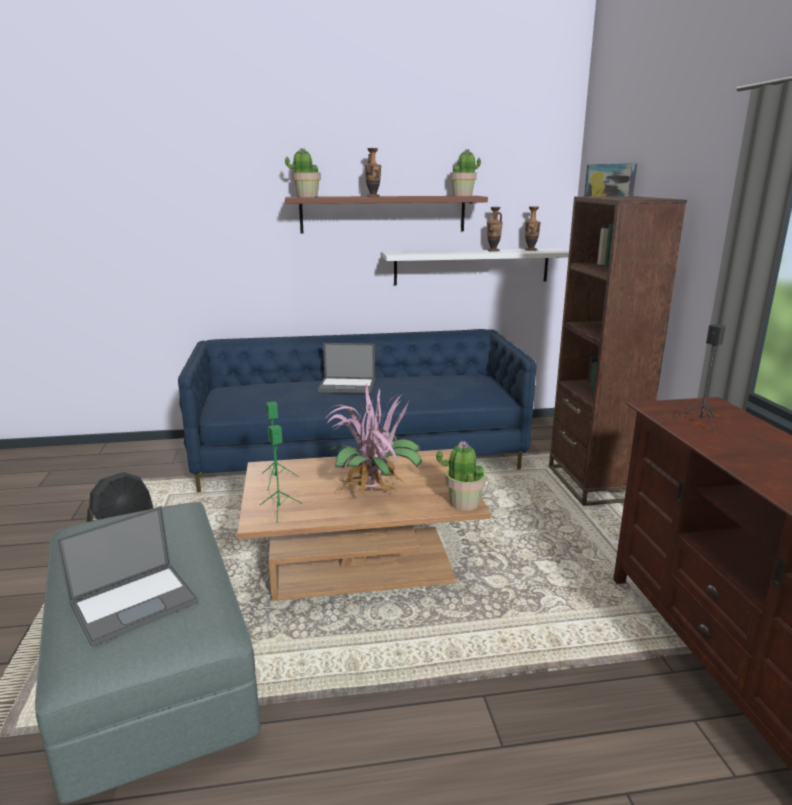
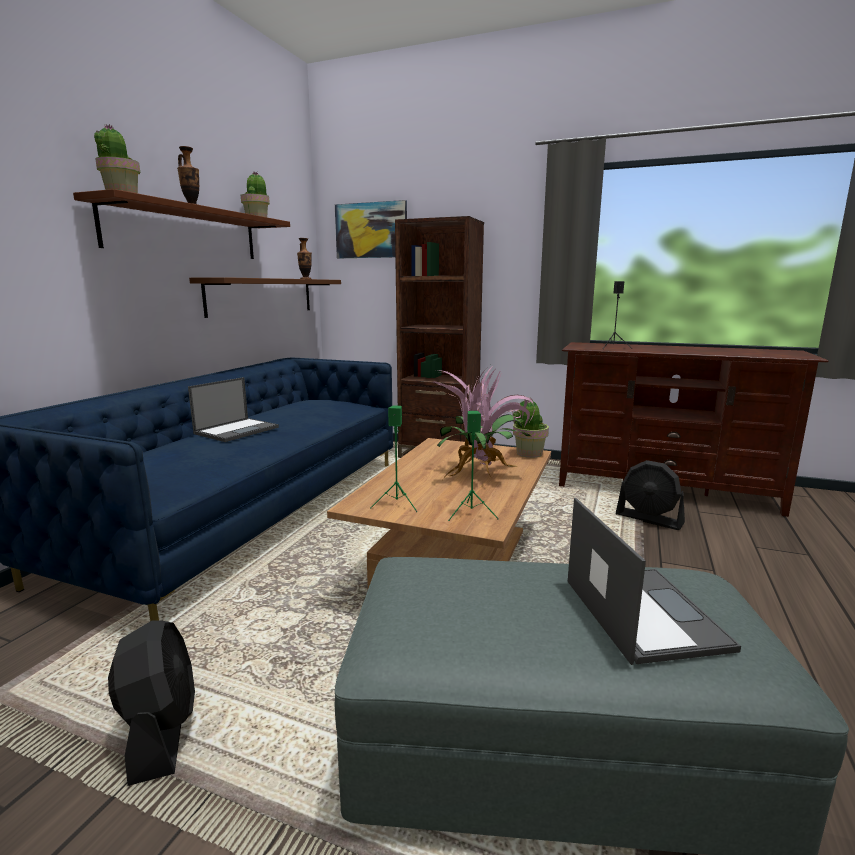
camera: 60 degrees left, 5 degrees down
white shelf [381,248,569,285] -> brown shelf [189,277,341,318]
vase [487,207,503,252] -> none
none -> black fan [616,460,685,530]

